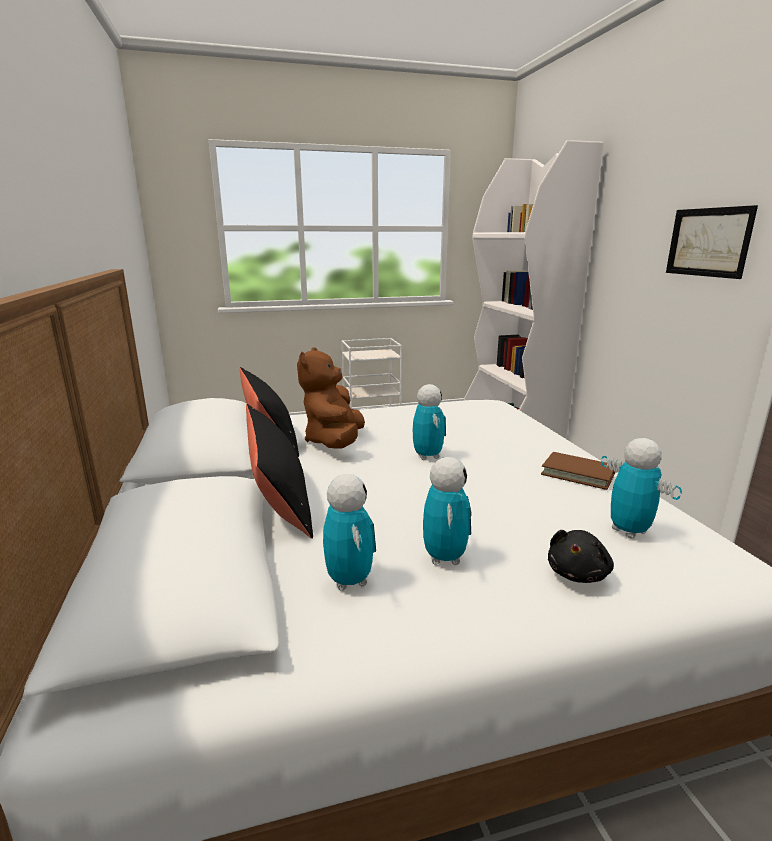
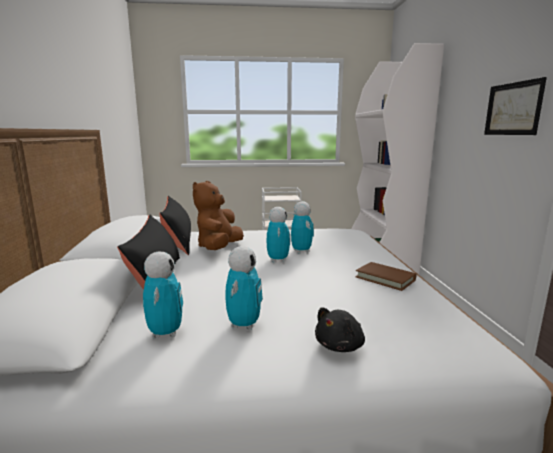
camera: 10 degrees right, 5 degrees down
toy robot [601,438,682,539] -> toy robot moved to [291,201,314,254]

